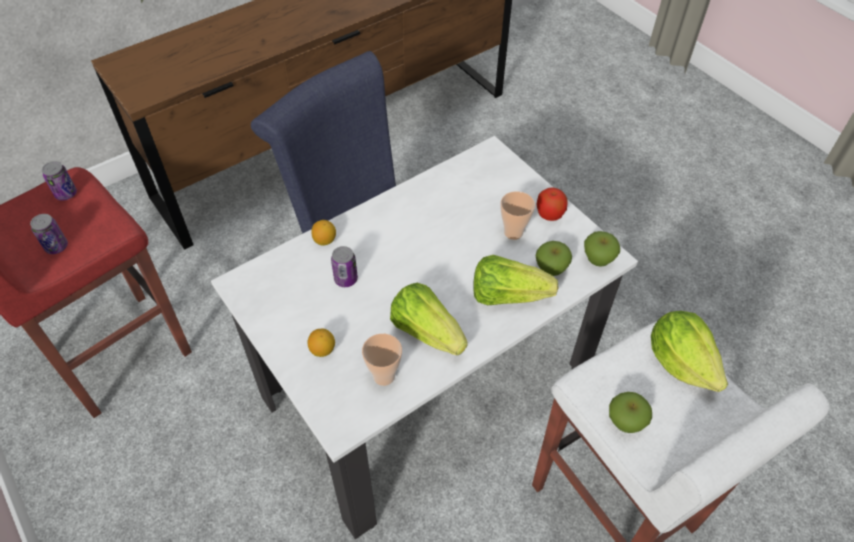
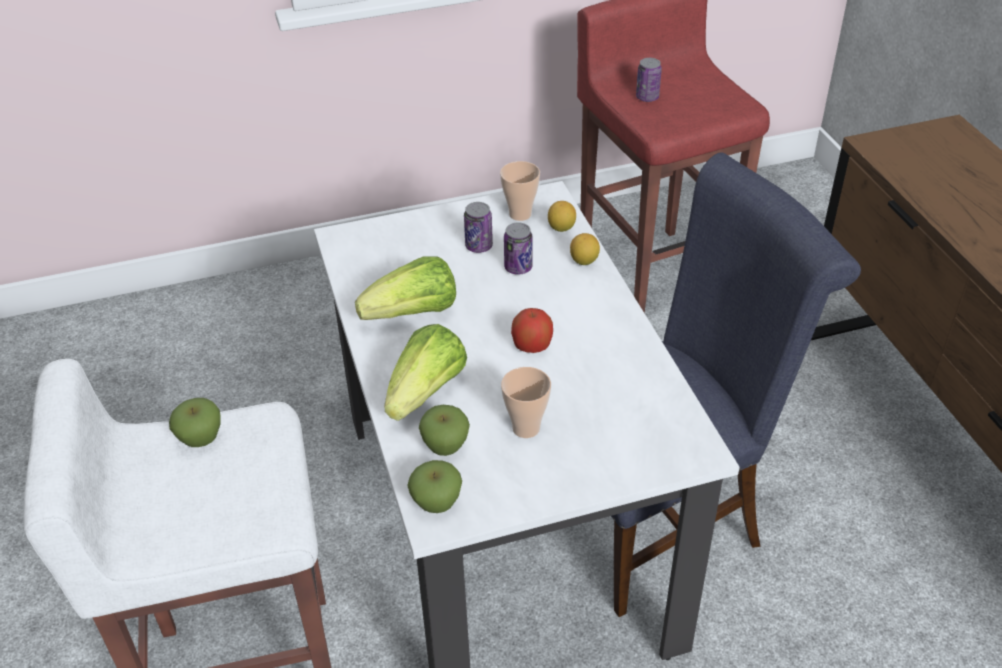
camera: 110 degrees right, 10 degrees down
can [42,161,77,201] -> can moved to [464,202,493,253]
lemon [307,329,335,357] -> lemon moved to [548,201,576,232]
cup [362,334,402,386] -> cup moved to [500,161,540,221]
apple [536,187,567,221] -> apple moved to [511,308,553,353]
lettuce [651,311,728,392] -> none

